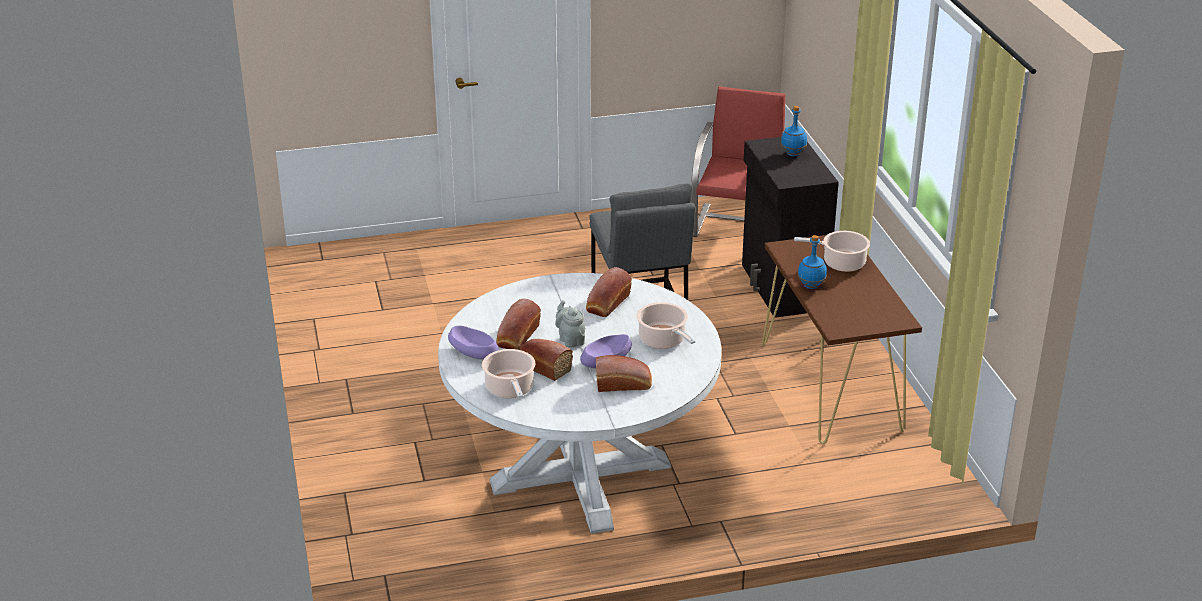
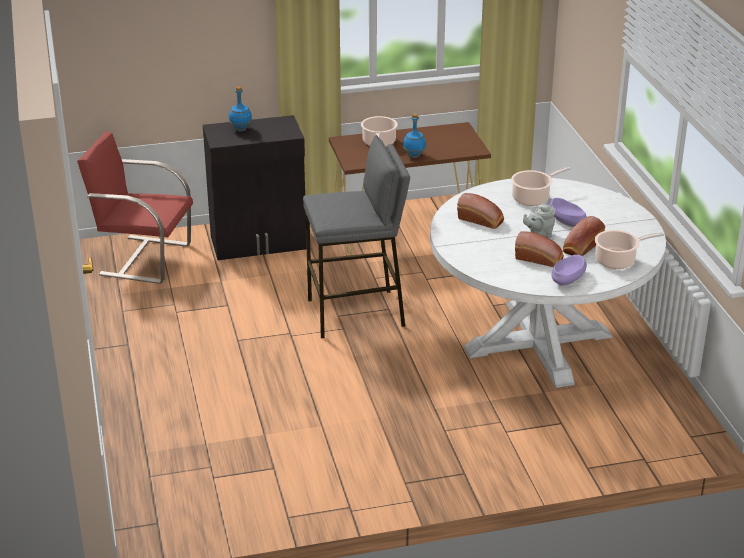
camera: 90 degrees left, 0 degrees up
bread [596,355,652,392] -> none

